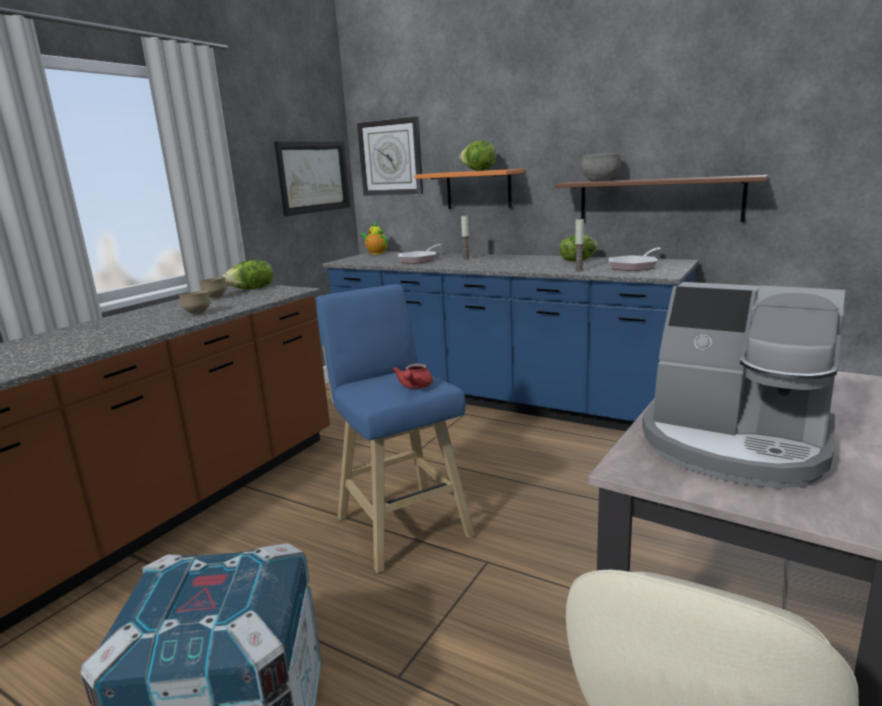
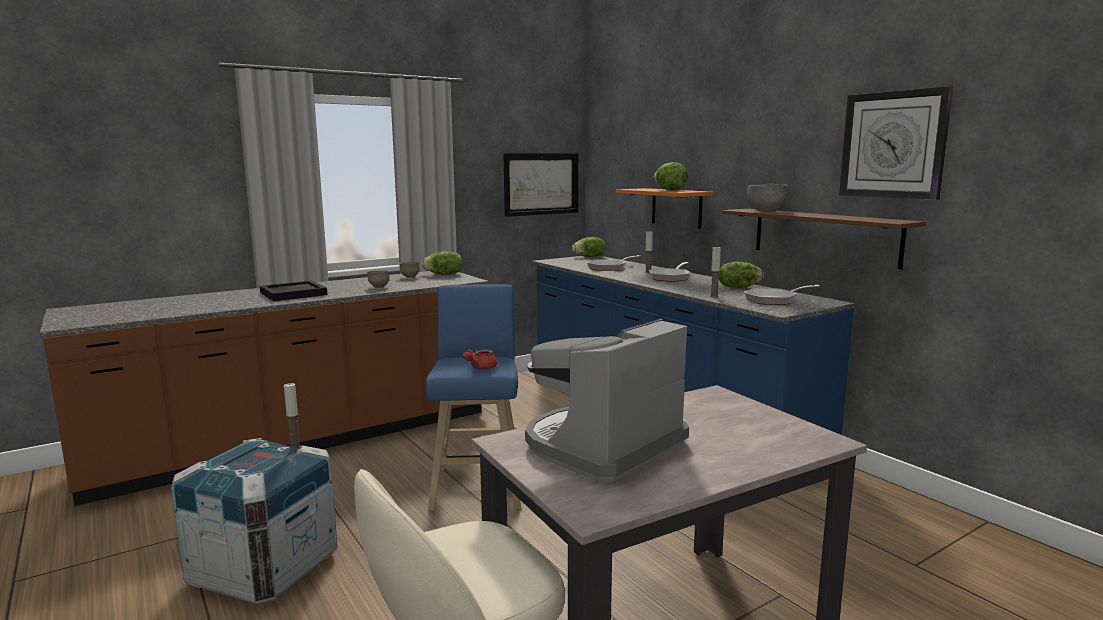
camera: 25 degrees right, 5 degrees down
wall clock [357,117,423,196] -> wall clock moved to [839,86,953,200]
teapot [360,222,387,254] -> lettuce [572,237,605,257]
coffee machine [642,282,846,488] -> coffee machine turned 75 degrees clockwise [525,319,689,483]
none -> black tray [260,280,328,301]
none -> candle [284,383,301,451]
none -> frying pan [649,262,690,282]

